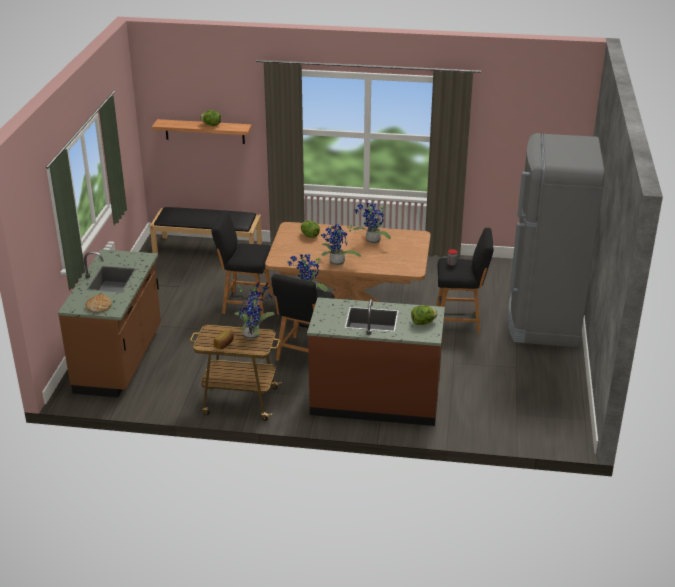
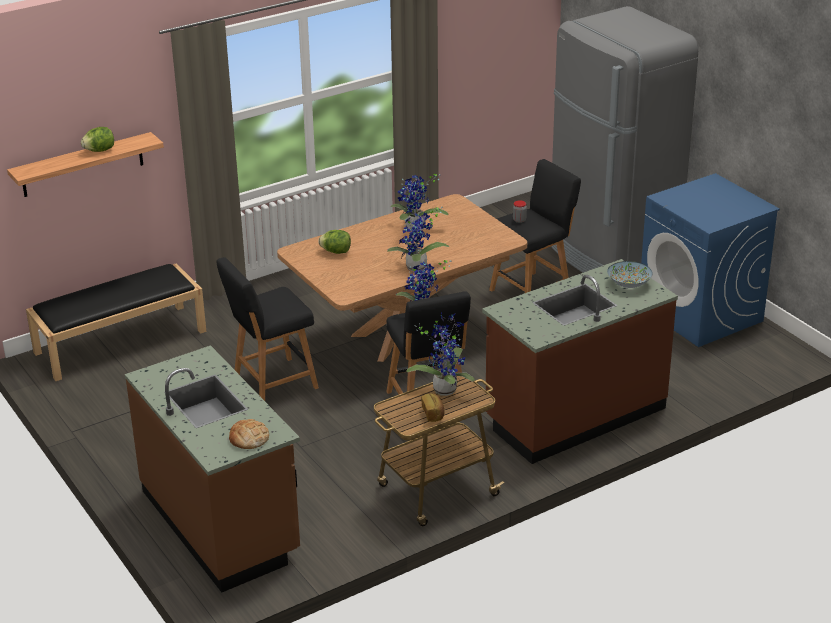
camera: 40 degrees left, 0 degrees up
lettuce [411,305,438,325] -> bowl [607,261,653,288]
none -> blue washing machine [641,173,780,347]

